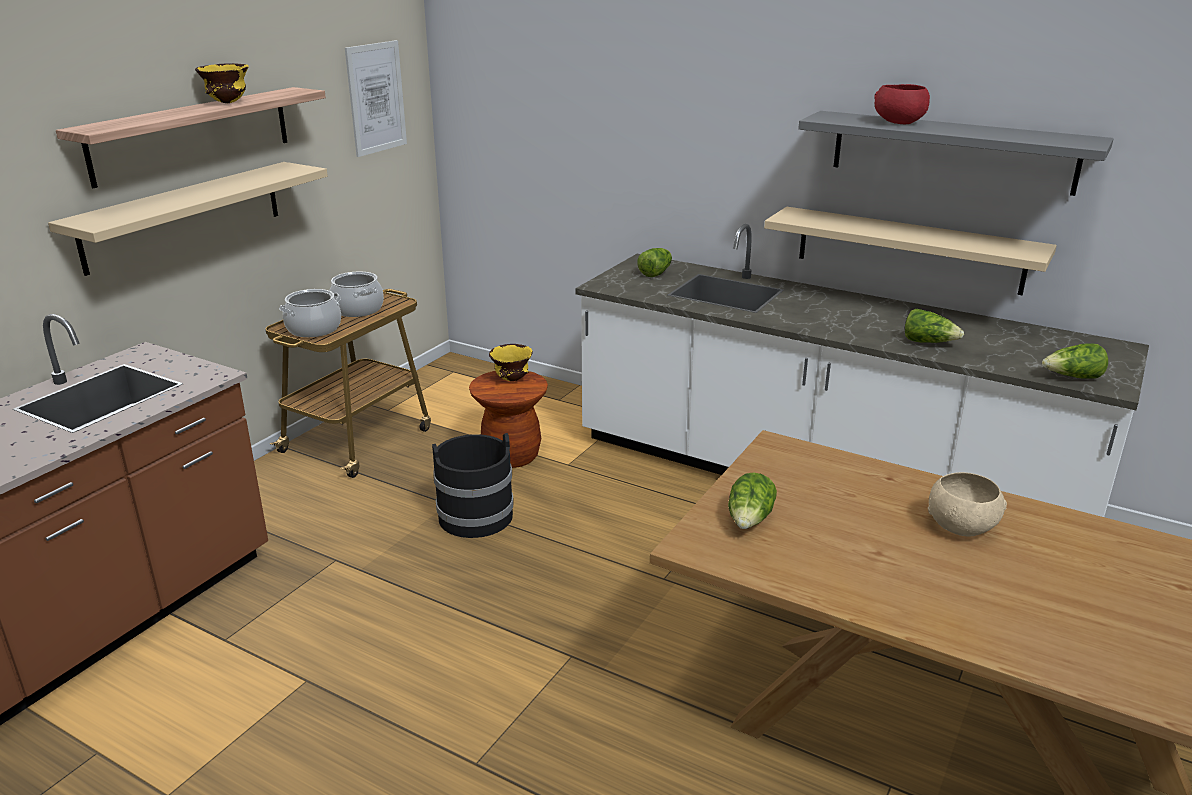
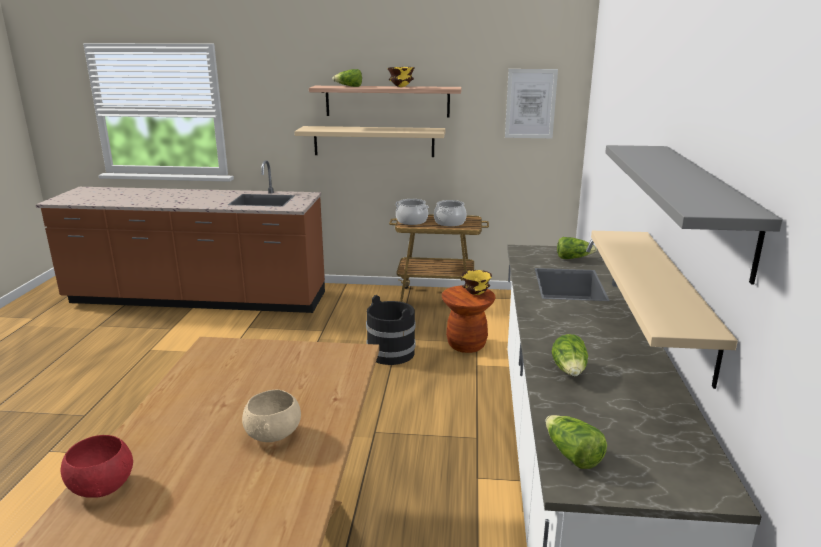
camera: 65 degrees right, 5 degrees down
lettuce [728,472,777,529] -> lettuce moved to [332,69,362,87]
red bowl [874,84,930,124] -> red bowl moved to [61,435,133,498]

